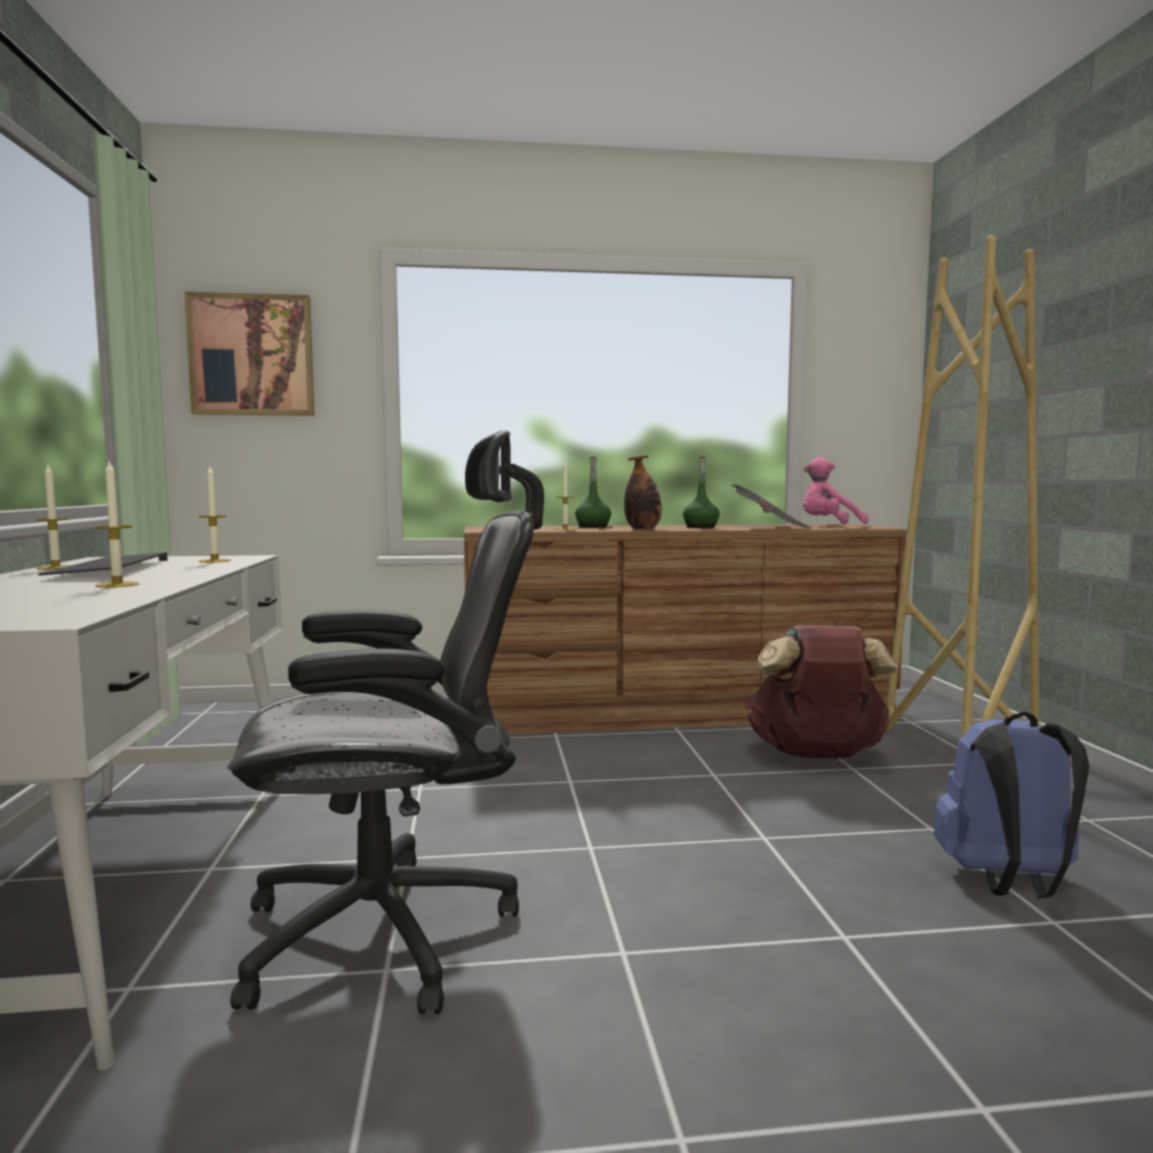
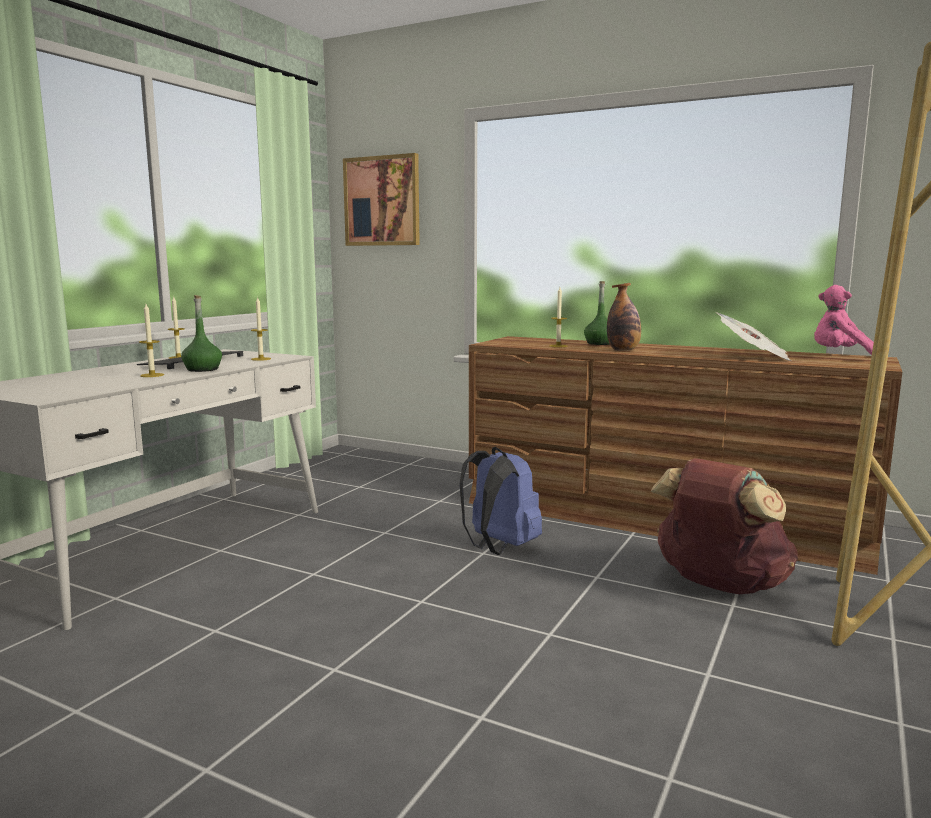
camera: 35 degrees right, 5 degrees up
office chair [227,430,544,1014] -> none
green bottle [683,456,720,528] -> green bottle moved to [181,295,222,372]
blue backpack [934,712,1089,898] -> blue backpack moved to [459,447,542,555]

